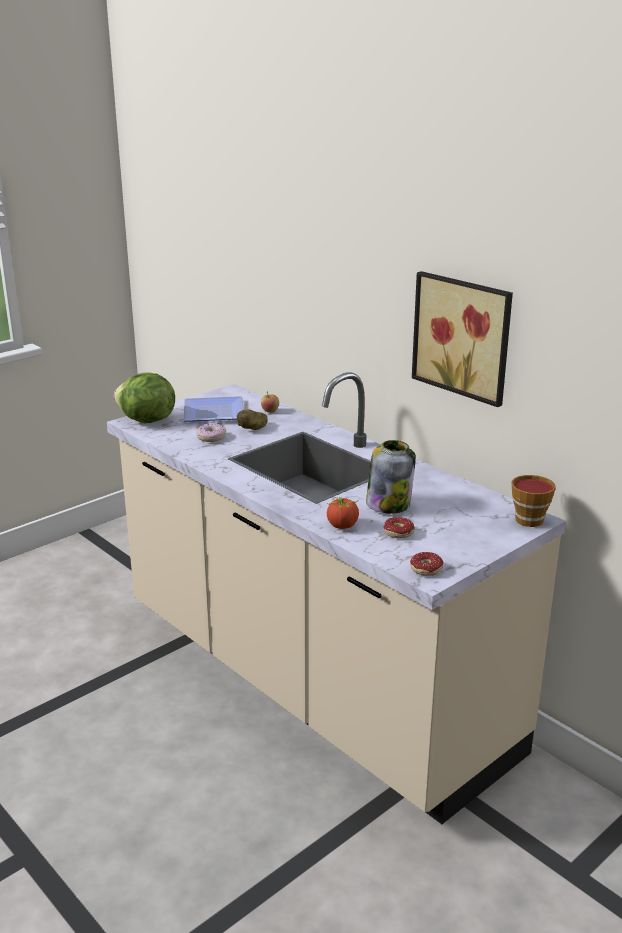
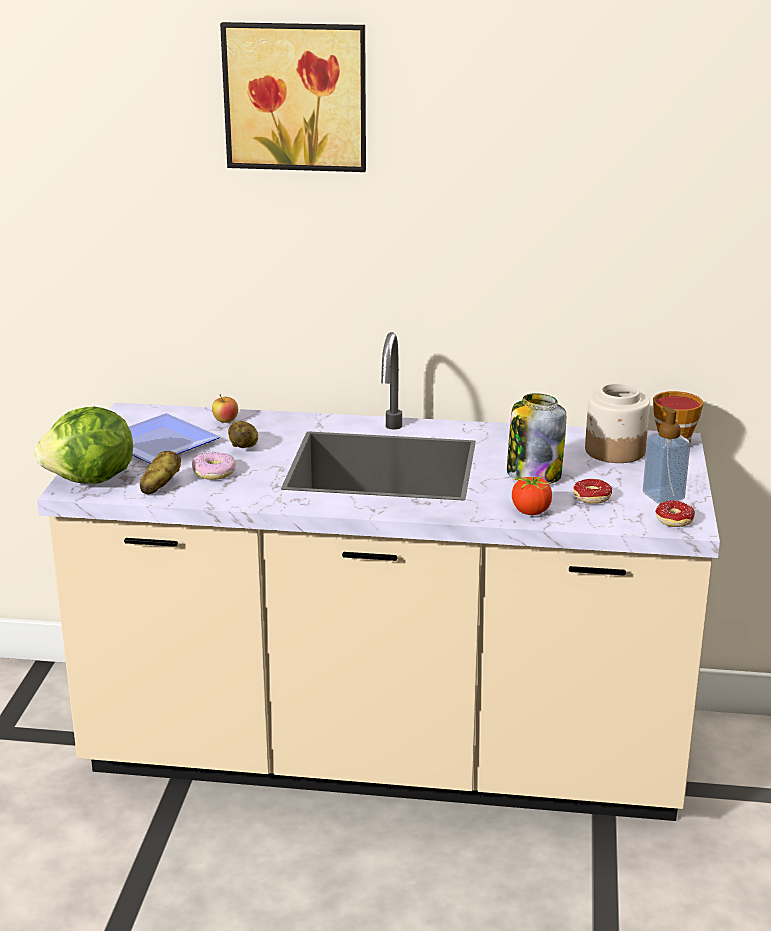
camera: 40 degrees left, 0 degrees up
picture [412,271,513,407] -> picture moved to [220,22,366,172]
none -> potato [140,451,181,494]
none -> jar [585,383,650,463]
none -> soap dispenser [643,406,690,504]

